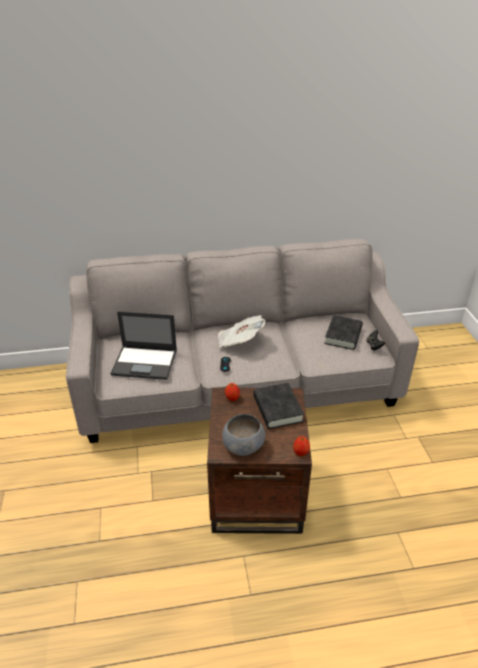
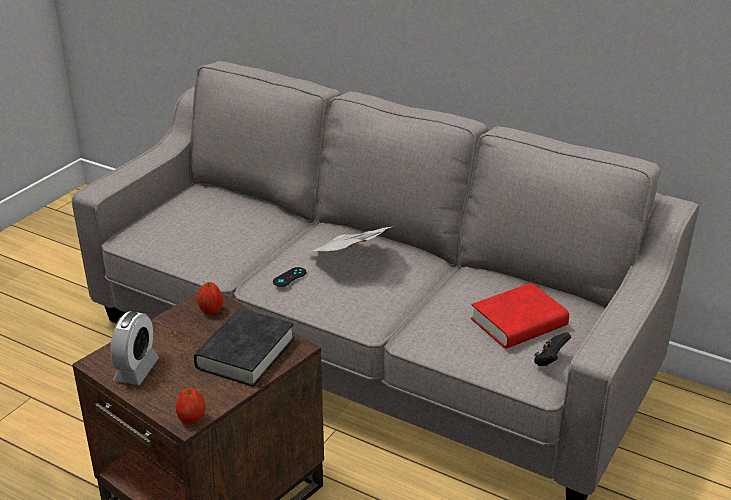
camera: 40 degrees right, 5 degrees down
laptop [110,311,177,380] -> none
grey bowl [222,414,265,456] -> alarm clock [110,311,159,385]
black book [324,315,363,350] -> red book [471,283,569,349]

